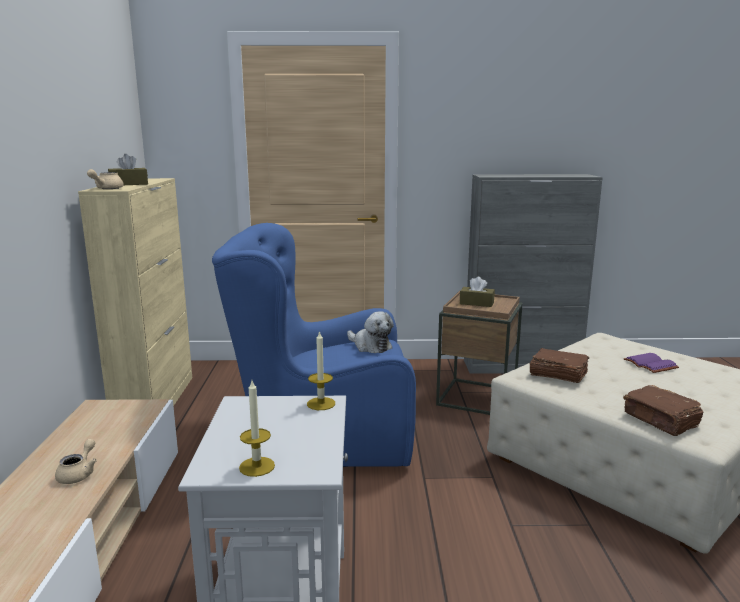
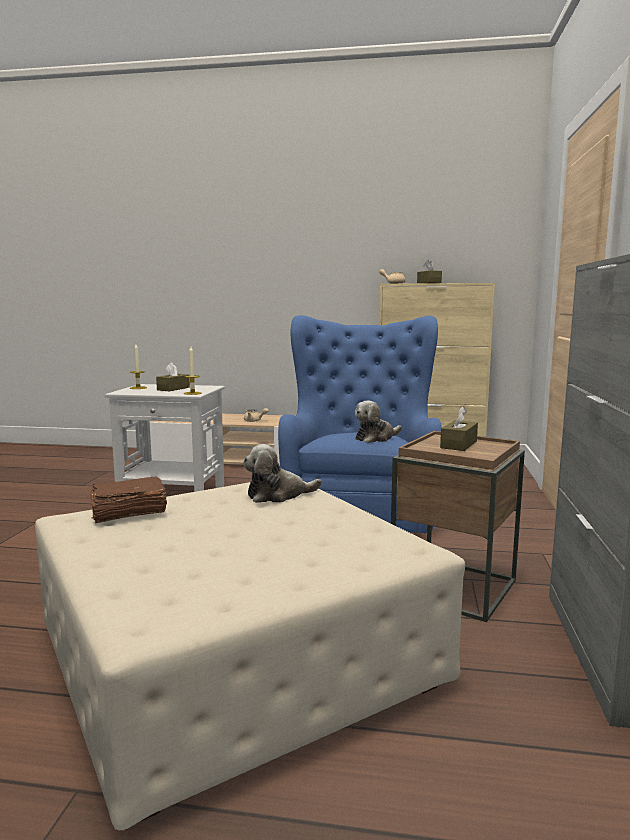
camera: 100 degrees right, 5 degrees down
brown book [529,348,589,383] -> plush toy [243,444,322,503]
purple book [624,353,679,373] -> none
none -> brown tissue box [156,362,190,391]

